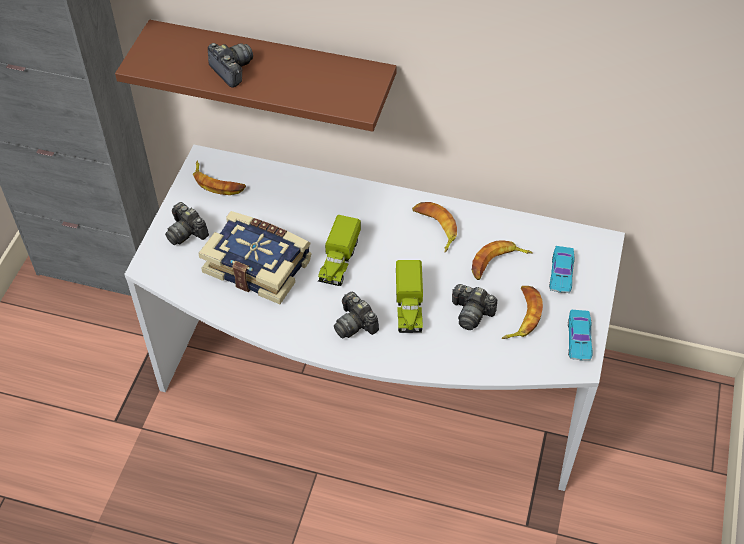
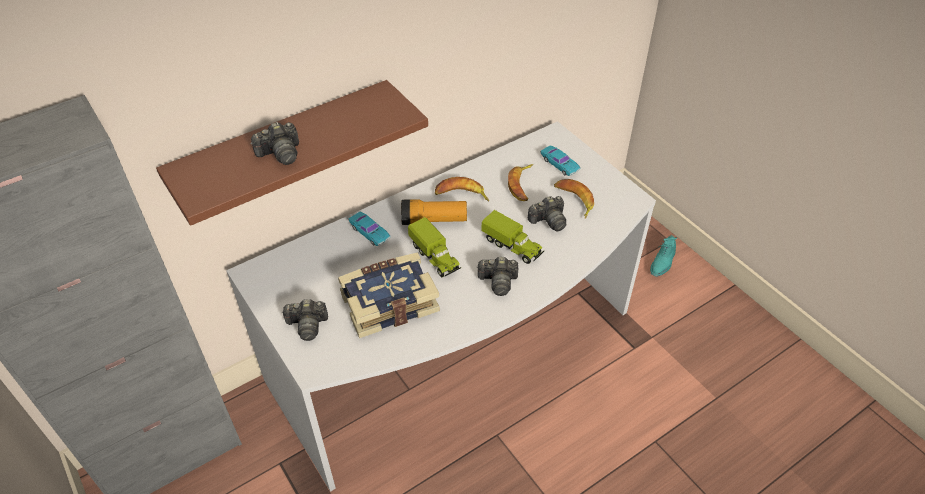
camera: 50 degrees left, 5 degrees down
banana [193,161,246,195] -> none
camera [208,43,253,88] -> camera turned 150 degrees clockwise [251,122,299,165]
turquoise toy car [568,310,593,361] -> turquoise toy car moved to [349,212,391,246]
none -> flashlight [401,199,467,225]
none -> turquoise shoe [650,235,677,277]

